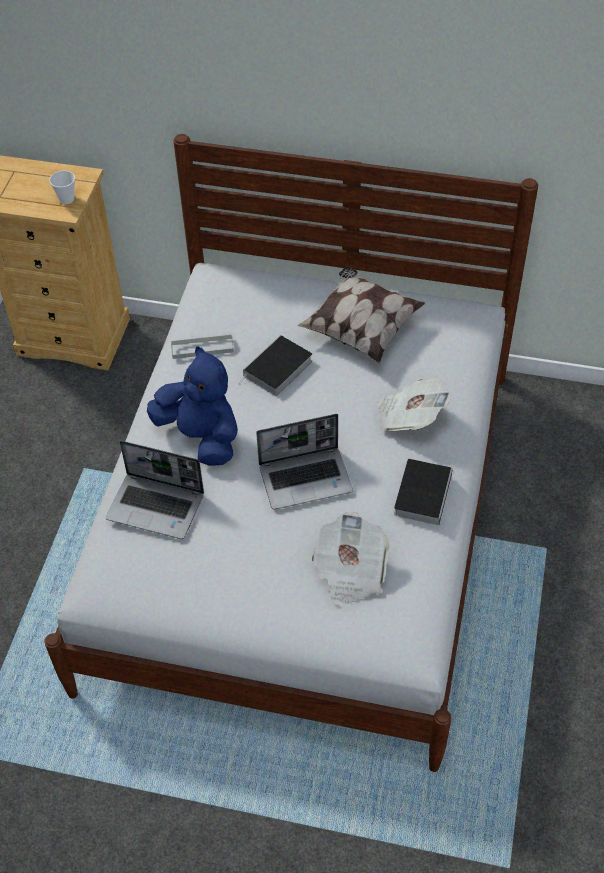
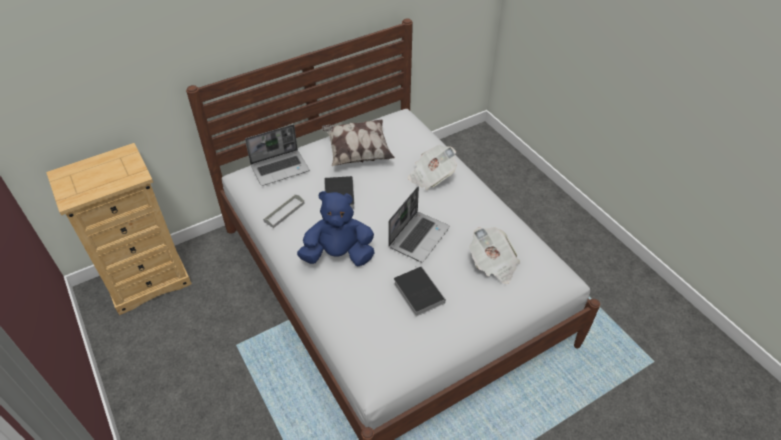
camera: 45 degrees left, 5 degrees down
cup [49,171,75,204] -> none
laptop [105,441,204,539] -> laptop moved to [245,124,309,186]
book [394,459,453,525] -> book moved to [394,266,446,317]

